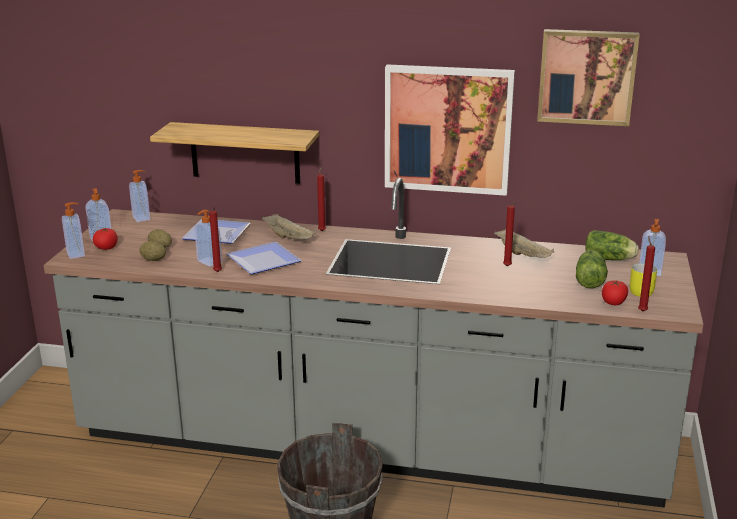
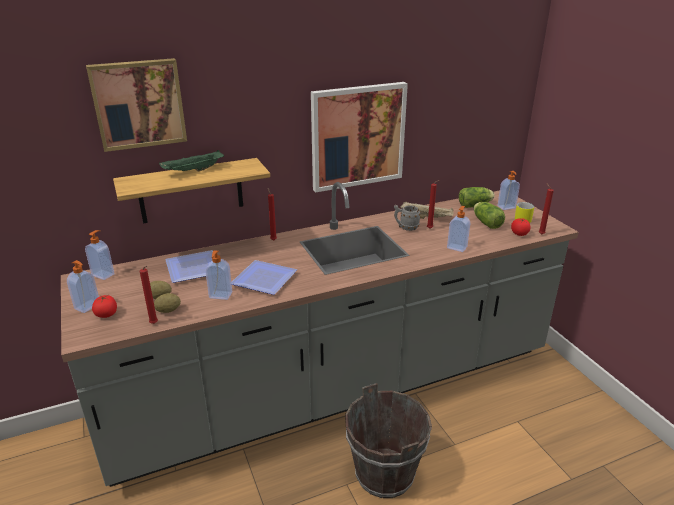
camera: 35 degrees left, 5 degrees up
soap dispenser [62,202,85,259] -> soap dispenser moved to [447,206,470,252]
red candle [209,207,222,272] -> red candle moved to [140,266,158,324]
beige tray [262,214,316,239] -> none
picture [537,29,640,126] -> picture moved to [86,58,187,152]
none -> green tray [159,150,224,171]
none -> grey mug [394,205,421,231]

